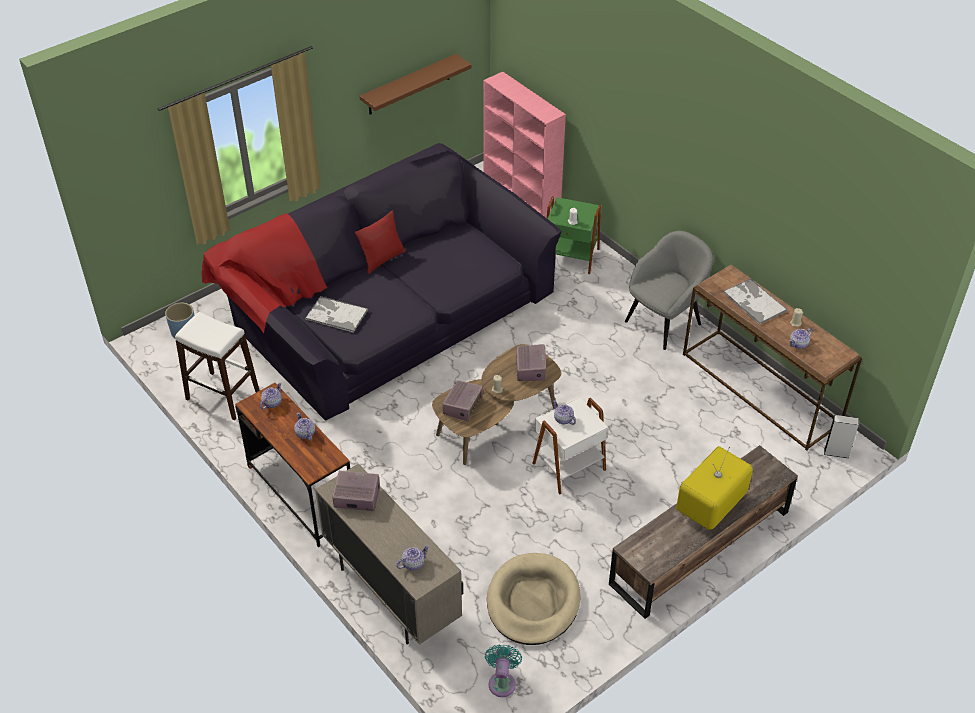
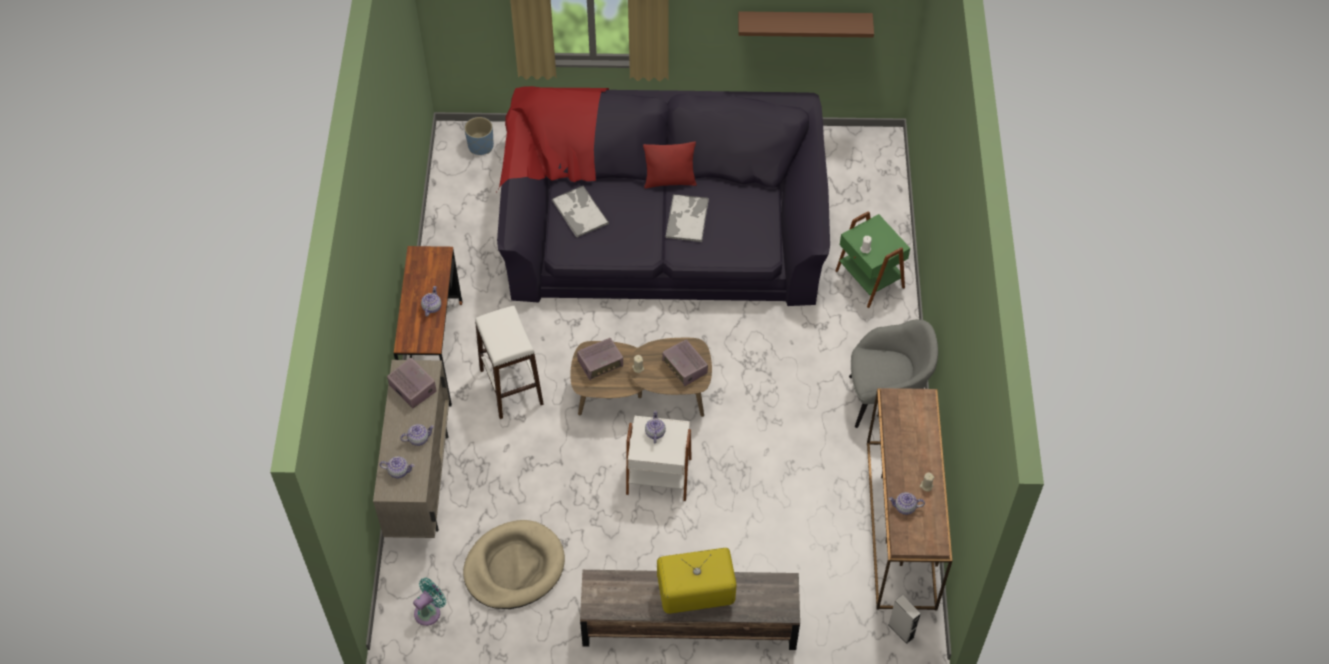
camera: 40 degrees right, 10 degrees up
white stool [175,312,260,420] -> white stool moved to [475,306,544,419]
teapot [260,383,282,409] -> teapot moved to [400,424,434,446]
pink bookcase [483,72,566,218] -> none
radio [516,344,546,381] -> radio turned 105 degrees clockwise [662,340,708,386]
tray [723,278,788,325] -> tray moved to [665,194,709,242]

